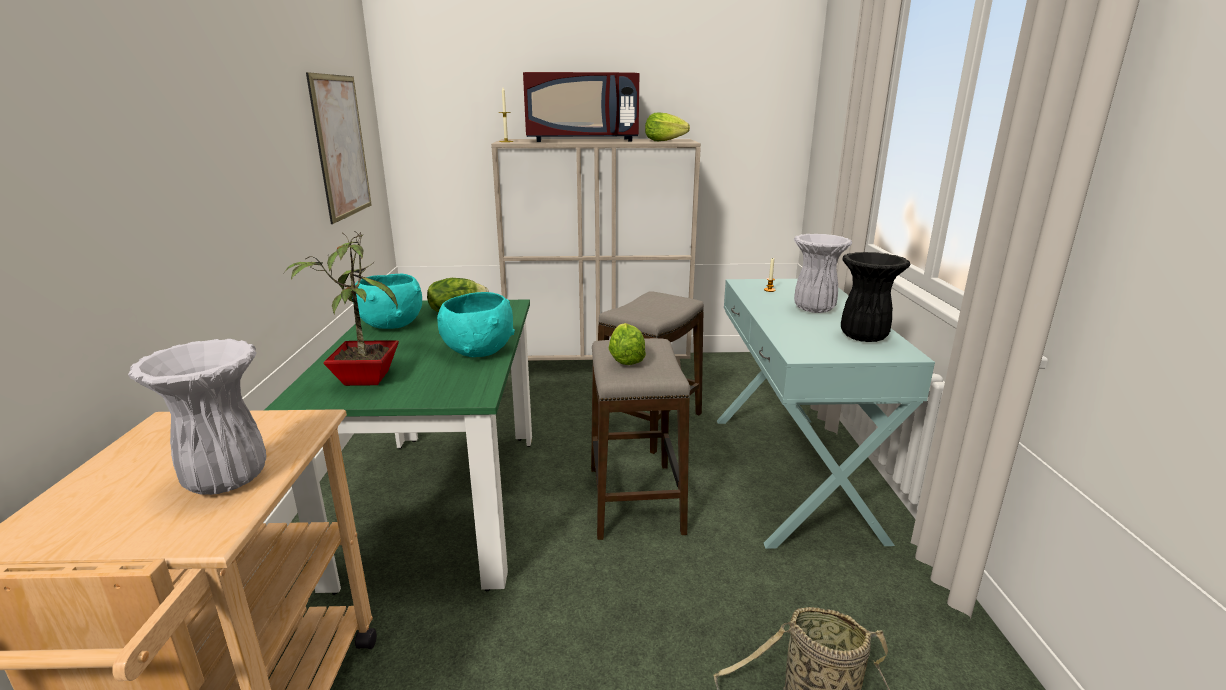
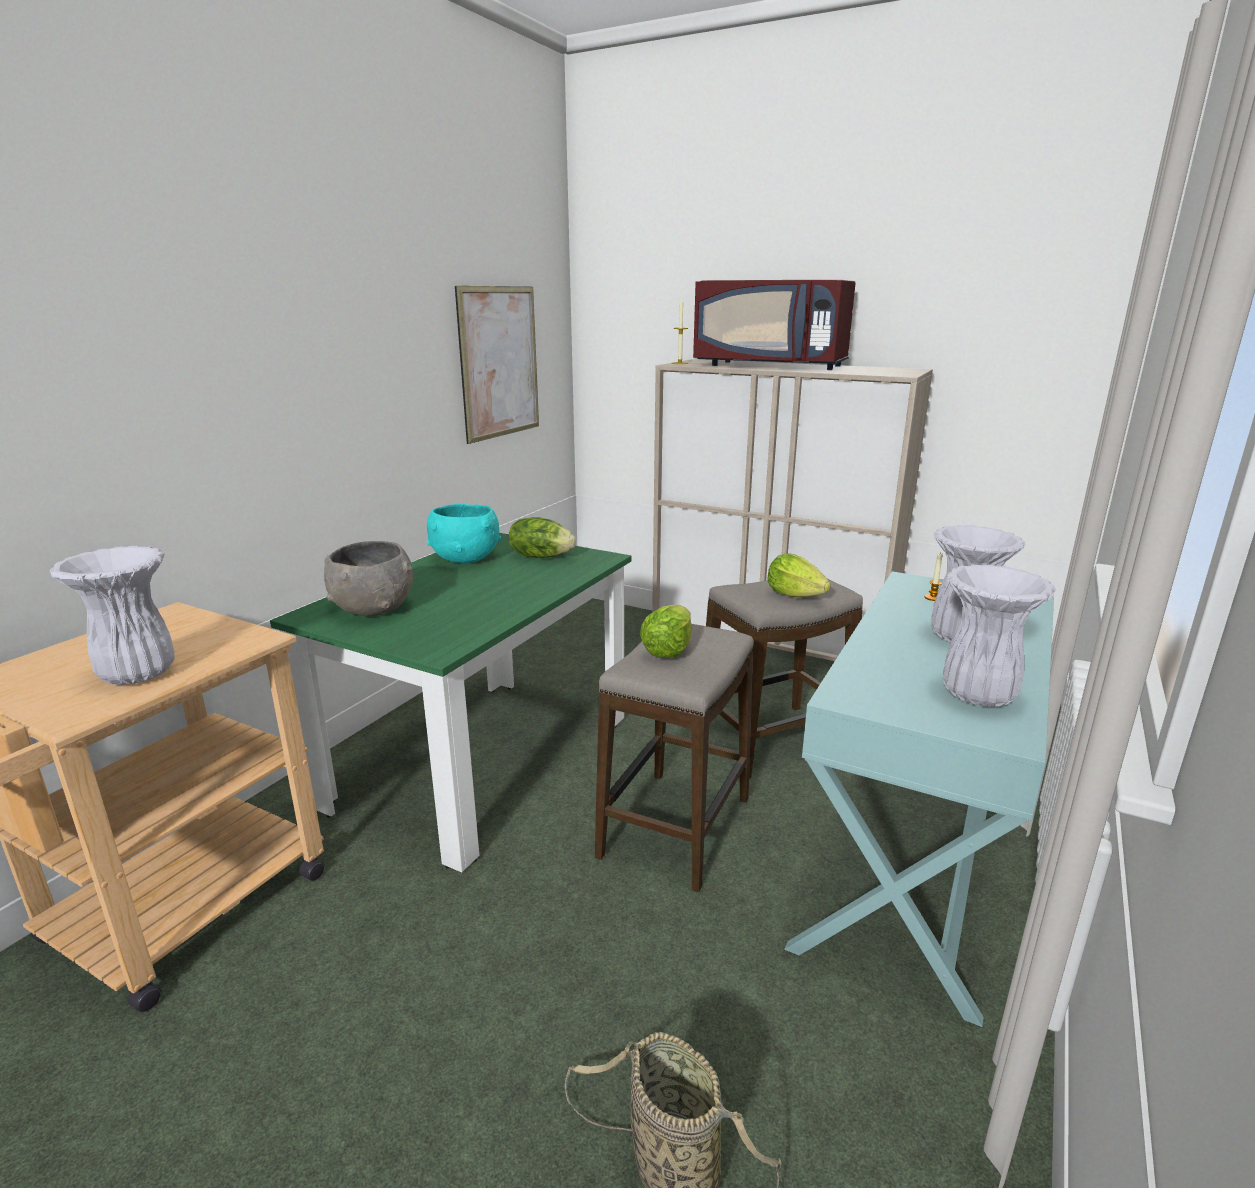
camera: 30 degrees right, 0 degrees up
potted plant [284,230,399,386] -> grey bowl [324,541,413,616]
turquoise bowl [437,292,515,357] -> none
lettuce [645,112,690,141] -> lettuce moved to [767,553,831,597]
black vase [841,252,910,342] -> white vase [943,565,1056,707]

